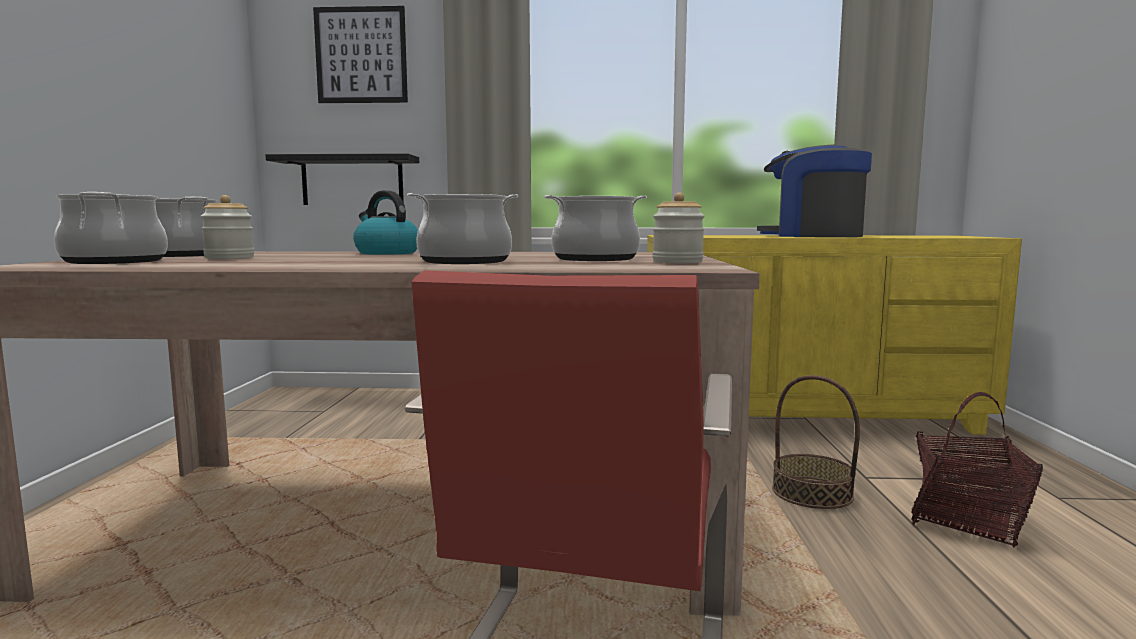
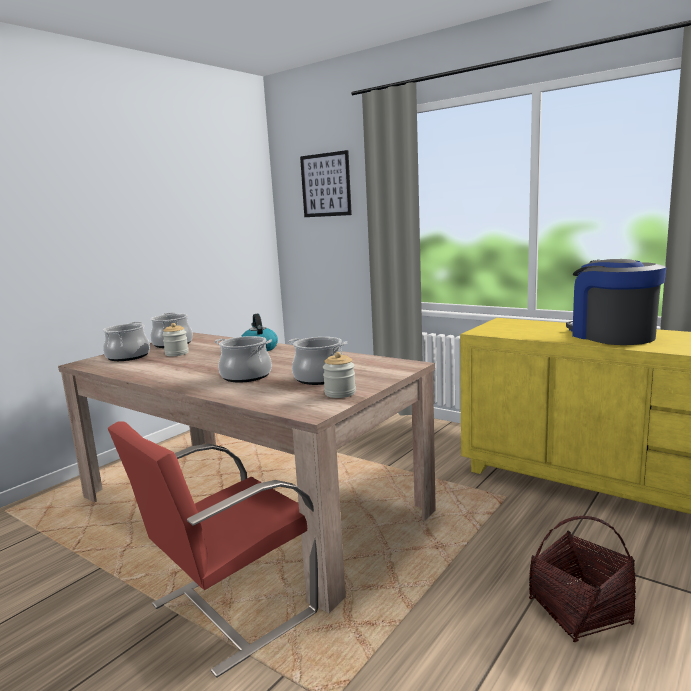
camera: 35 degrees right, 5 degrees up
black shelf [265,153,419,205] -> none
basket [772,375,860,509] -> none

